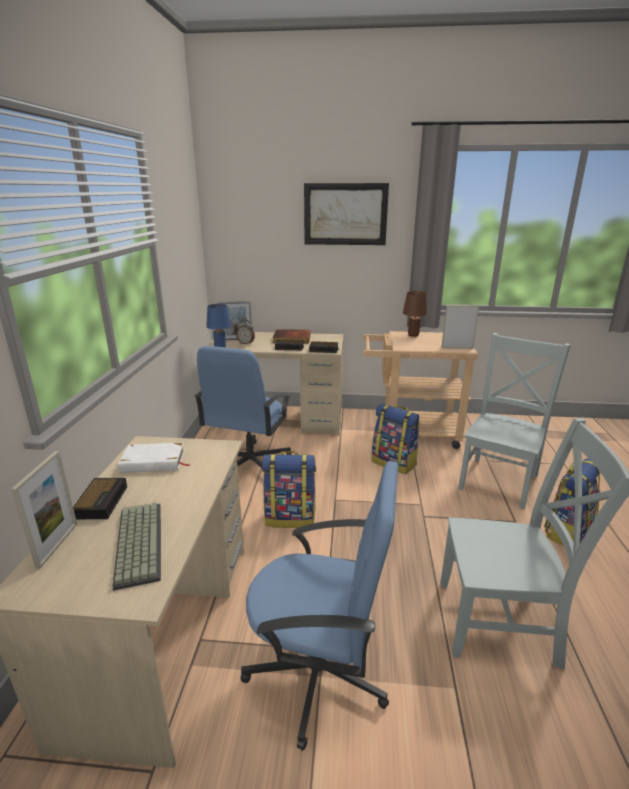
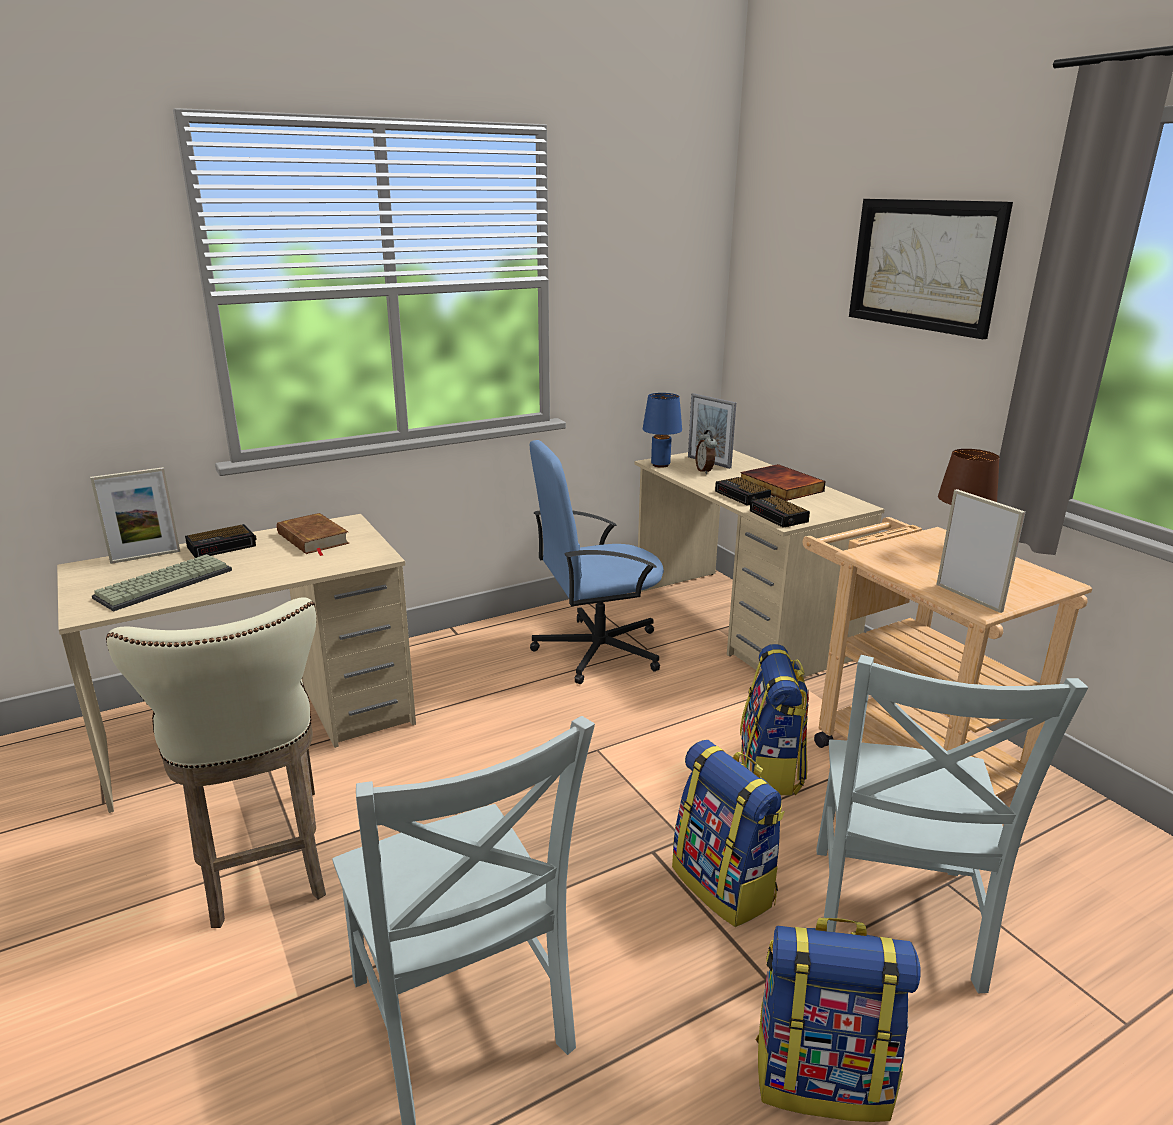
camera: 55 degrees right, 0 degrees up
white book [118,443,190,473] -> brown book [277,513,350,556]
blue office chair [240,461,398,751] -> beige stool [106,597,326,928]
backpack [262,451,316,528] -> backpack moved to [672,740,785,927]
grey chair [458,333,571,510] -> grey chair turned 105 degrees clockwise [816,655,1088,993]

